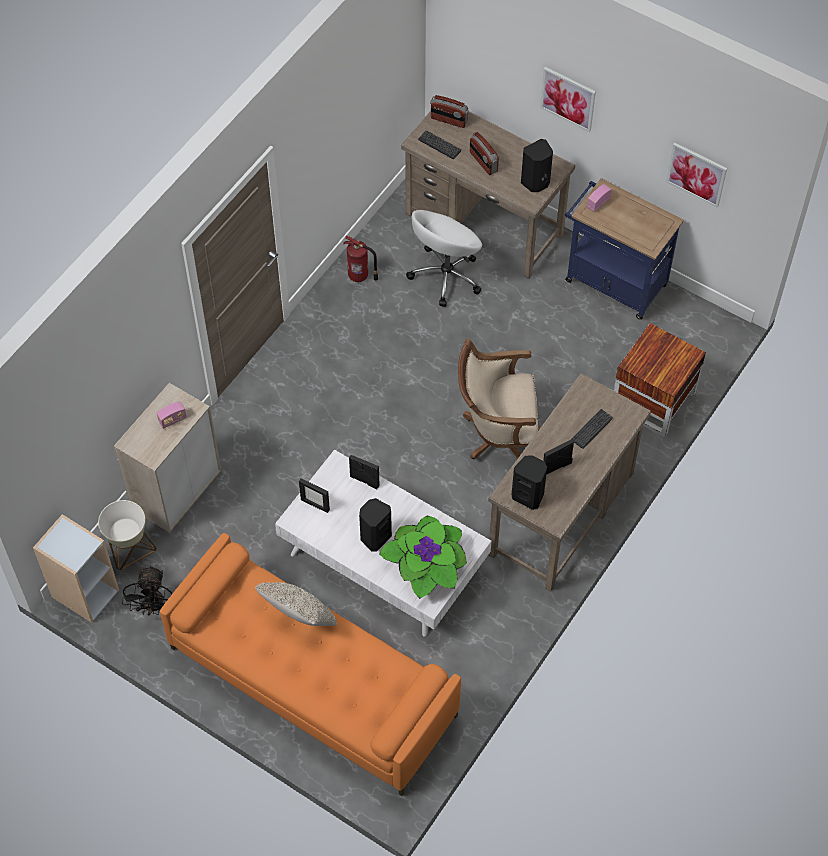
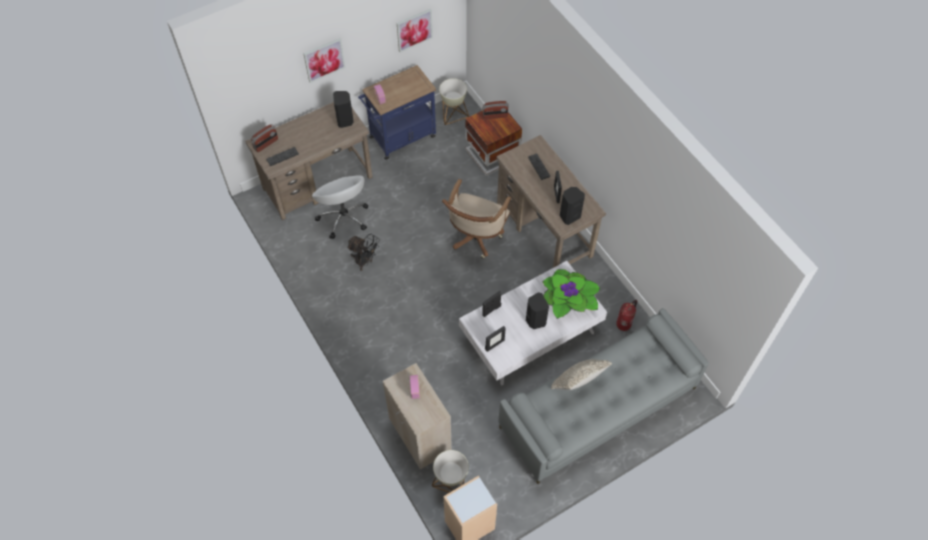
camera: 65 degrees left, 0 degrees up
black fan [122,565,172,616] -> black fan moved to [347,234,380,271]
orange sofa [160,533,461,796] -> grey sofa [498,308,709,484]
fire extinguisher [343,236,378,282] -> fire extinguisher moved to [616,300,637,331]
radio [470,132,499,175] -> radio moved to [482,101,509,119]
none -> planter [439,78,469,125]

